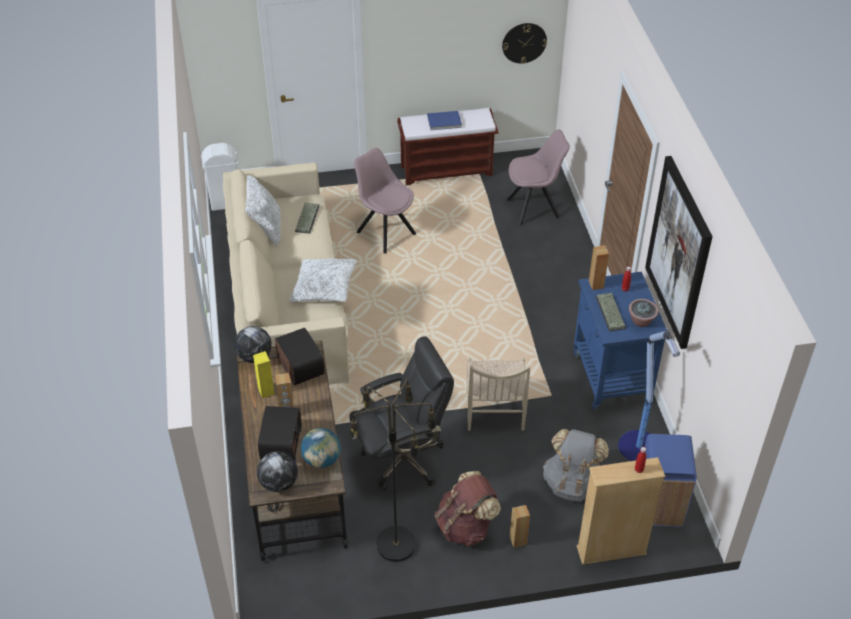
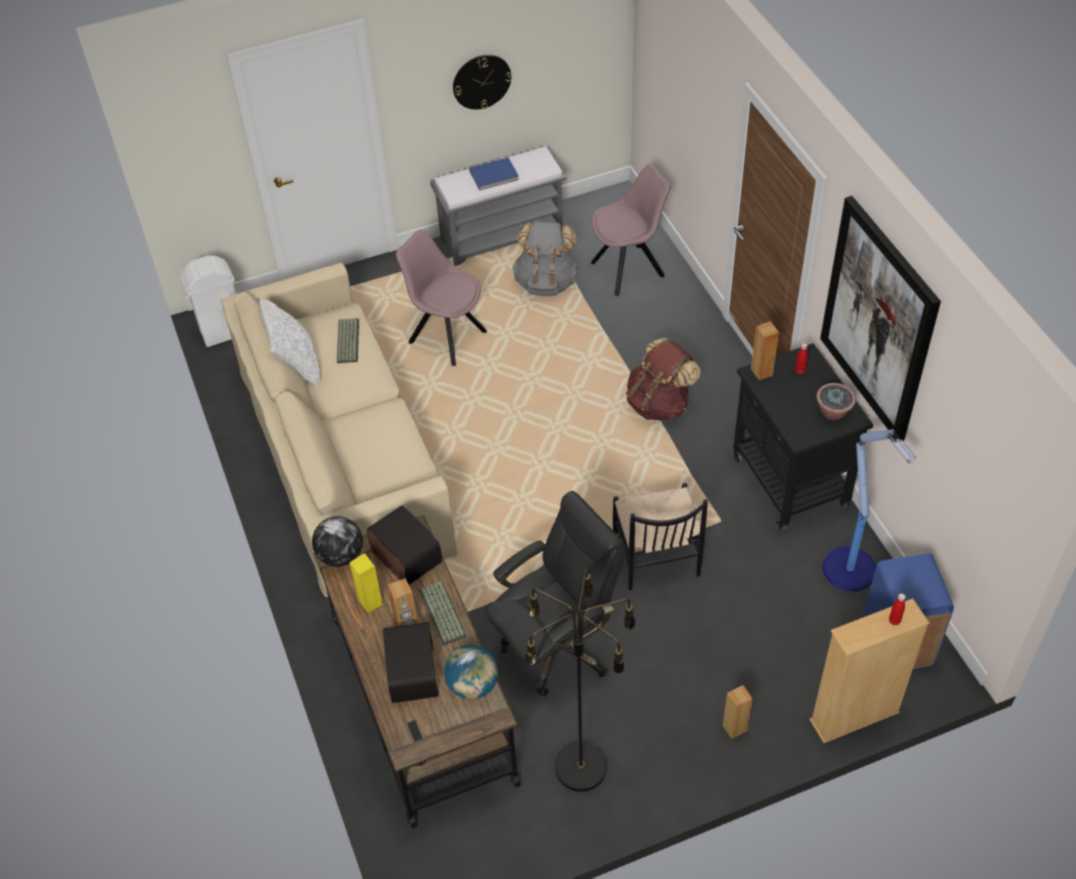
camera: 10 degrees left, 5 degrees up
globe [257,451,298,492] -> none
white pillow [290,259,357,302] -> none
brown bench [397,108,499,185] -> grey bench [430,146,567,266]
brown backpack [434,471,501,546] -> brown backpack moved to [626,338,701,420]
beige chair [467,357,530,431] -> black chair [613,483,708,590]
wall clock [502,23,547,64] -> wall clock moved to [453,55,512,110]
grey backpack [543,429,609,502] -> grey backpack moved to [512,221,579,296]
blue cart [573,272,669,410] -> black cart [733,343,873,531]
keyboard [595,293,626,331] -> keyboard moved to [419,581,466,646]

